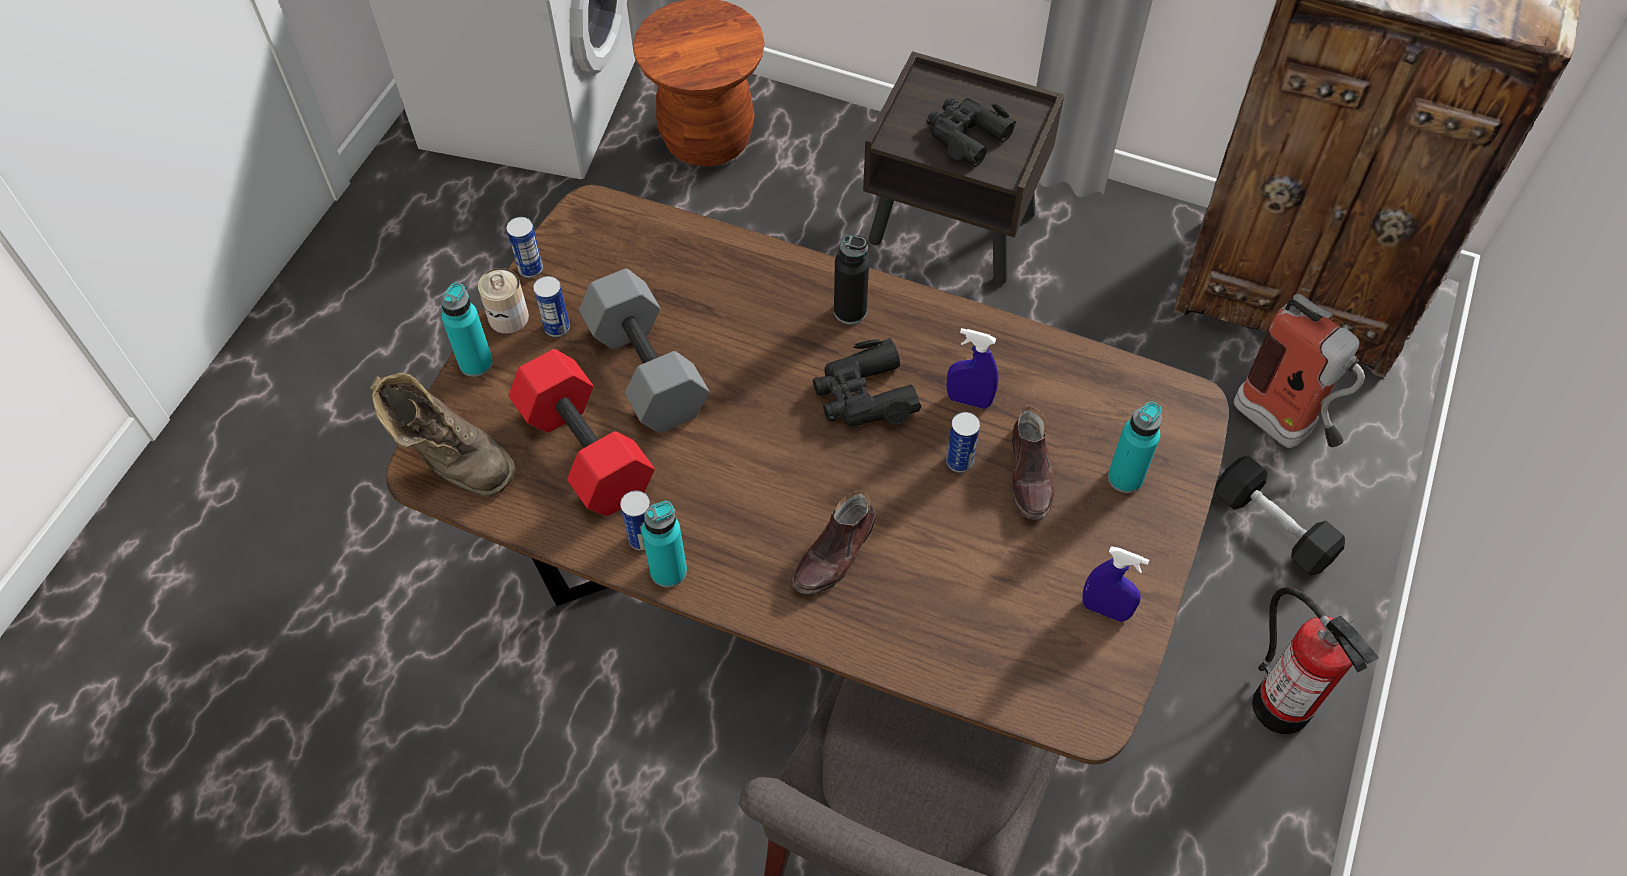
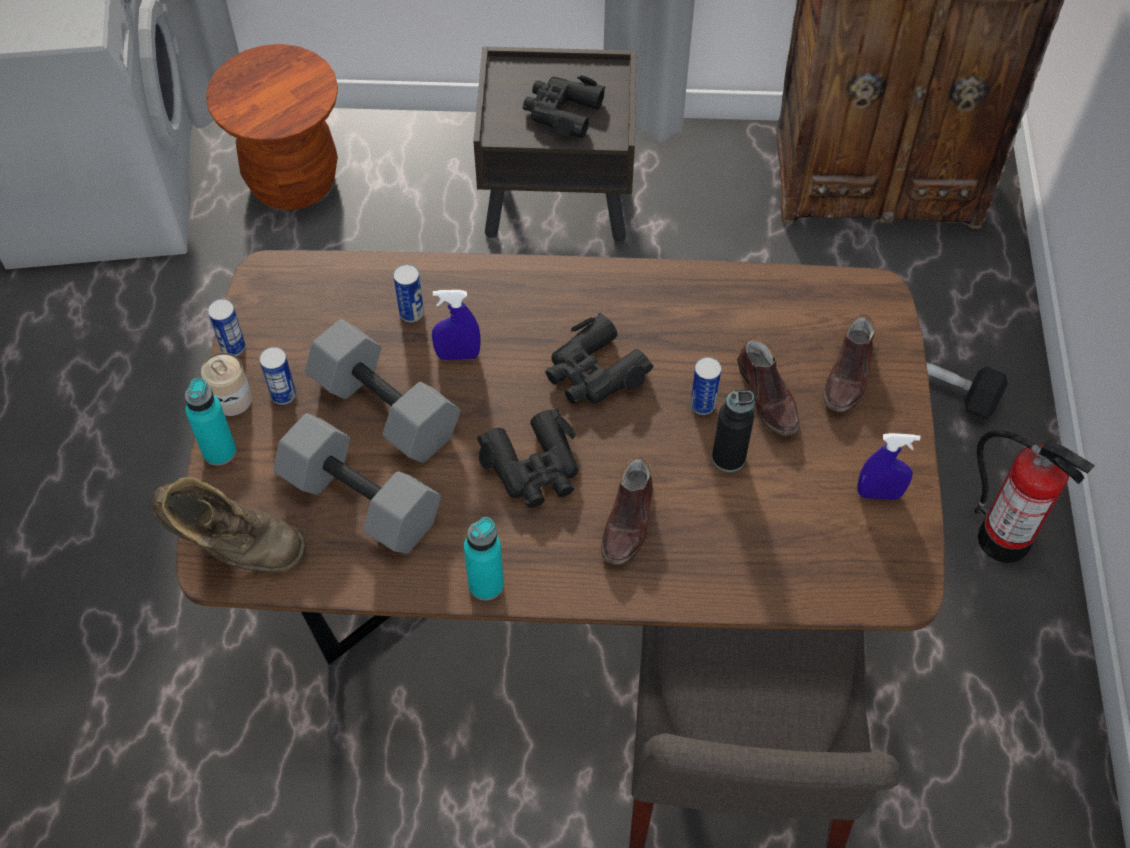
camera: 20 degrees left, 0 degrees up
red dumbbell [509,349,655,516] -> grey dumbbell [273,413,441,554]
can [620,490,651,551] -> can moved to [393,264,424,323]
black bottle [834,235,869,324] -> black bottle moved to [712,390,755,472]
blue spray bottle [946,328,999,409] -> blue spray bottle moved to [432,290,481,360]
turquoise bottle [1108,401,1162,493] -> brown shoe [823,314,876,412]
fire extinguisher [1234,294,1365,448] -> none
none -> black binoculars [477,408,579,508]

